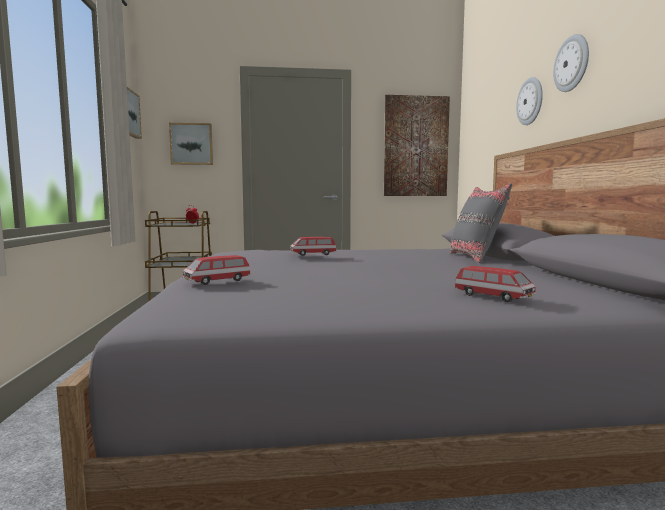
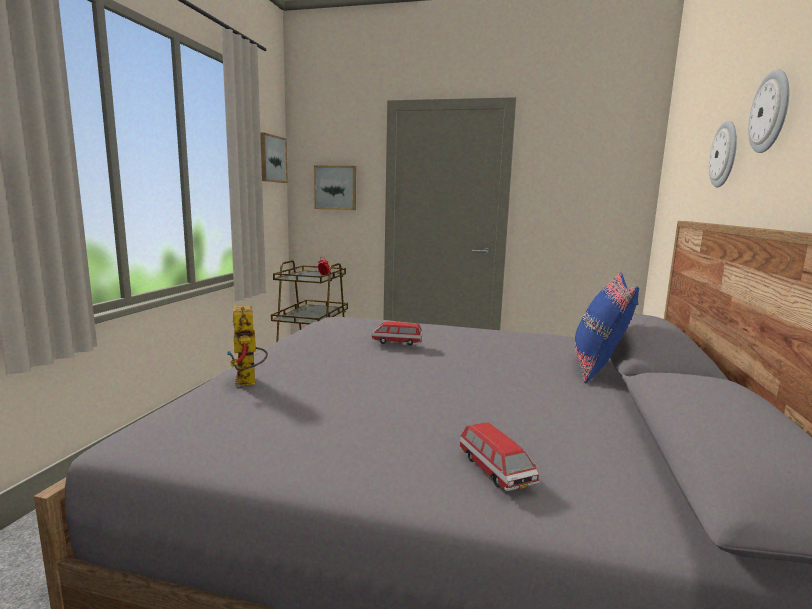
camera: 20 degrees right, 5 degrees up
toy car [182,255,251,285] -> toy robot [226,305,268,386]
picture [384,95,450,196] -> none
grey pillow [450,183,512,263] -> blue pillow [575,272,639,383]

